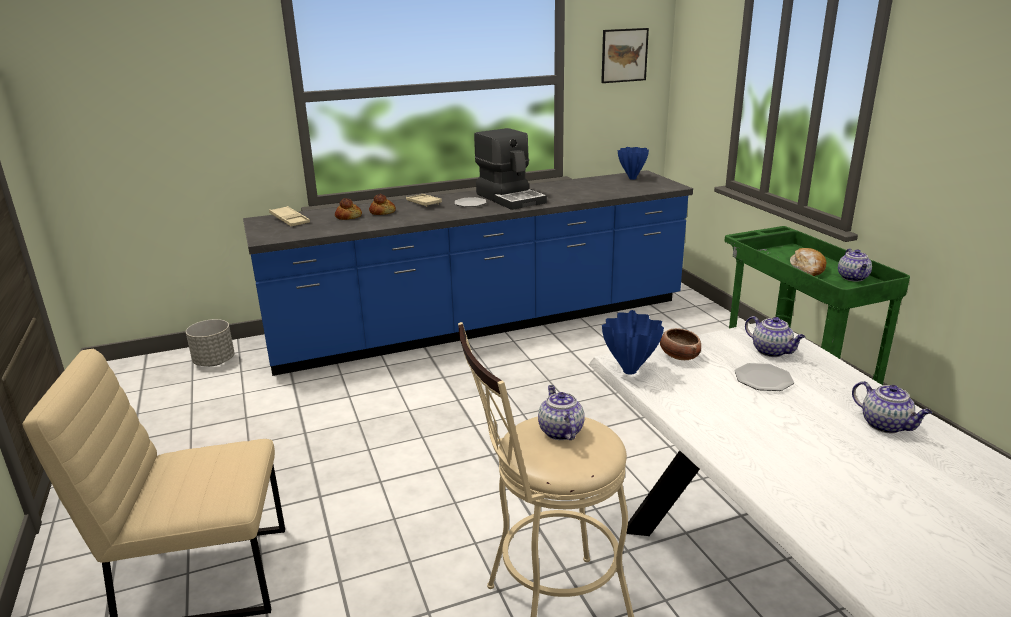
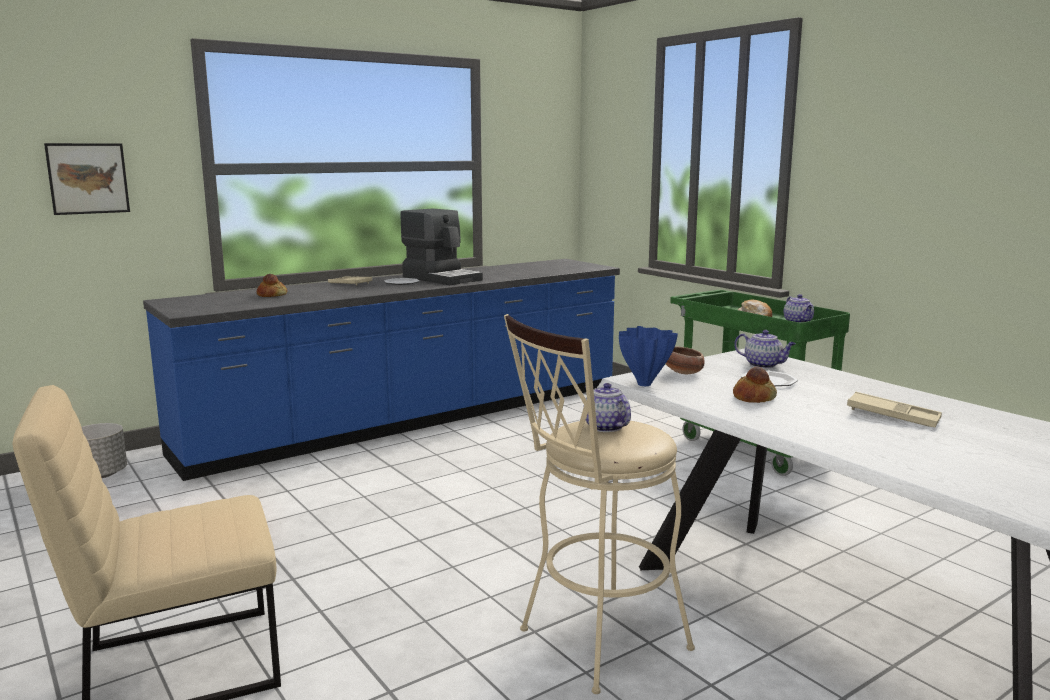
camera: 15 degrees left, 10 degrees down
beige tray [269,206,310,226] -> beige tray moved to [847,392,942,428]
bread [369,194,396,215] -> bread moved to [733,366,777,403]
picture [601,28,649,83] -> picture moved to [44,143,130,215]
blue vase [618,147,649,180] -> none
teapot [852,381,932,433] -> none

